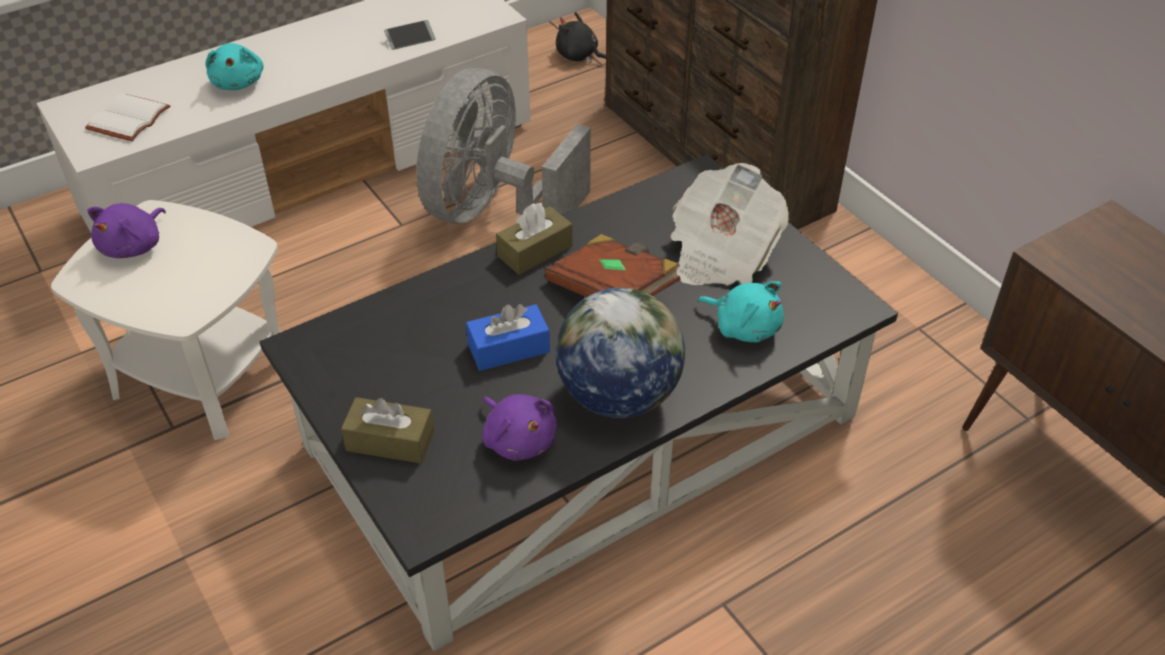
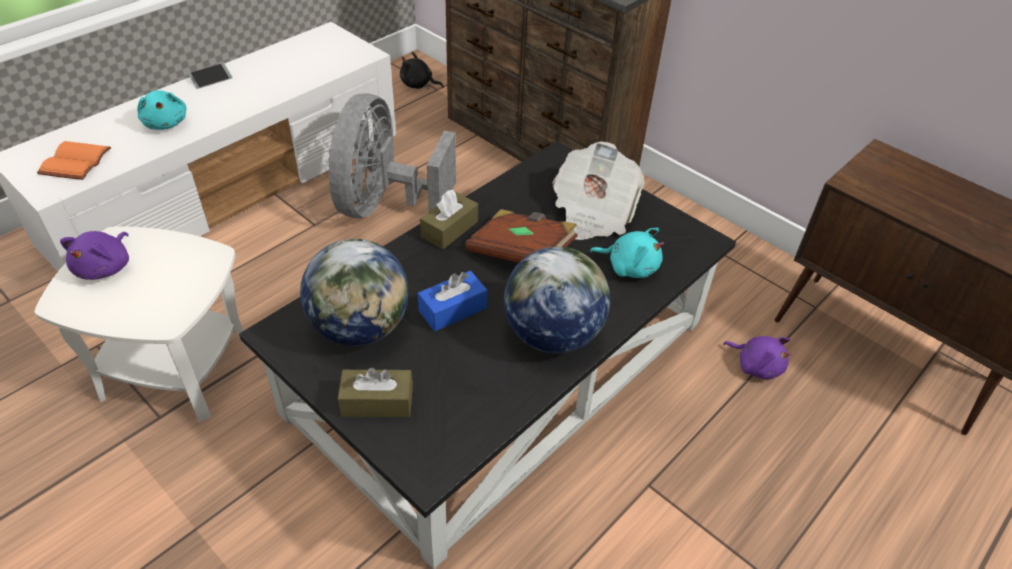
camera: 15 degrees left, 0 degrees up
white book [85,93,170,141] -> orange book [37,141,111,180]
phone [384,20,436,50] -> phone moved to [188,63,232,89]
purple plush toy [482,394,557,461] -> purple plush toy moved to [723,336,791,379]
none -> globe [300,239,409,346]

